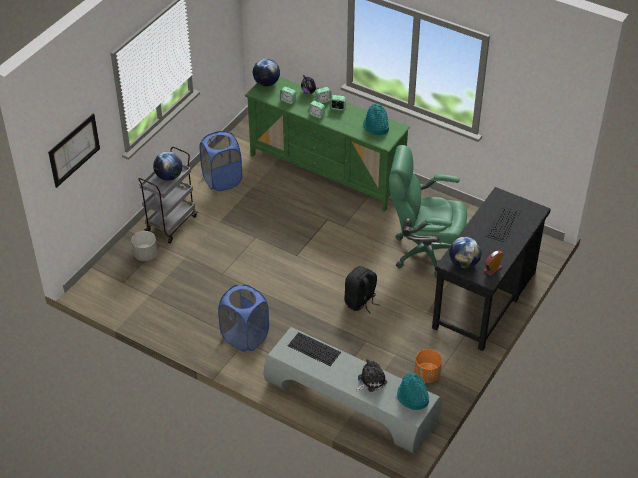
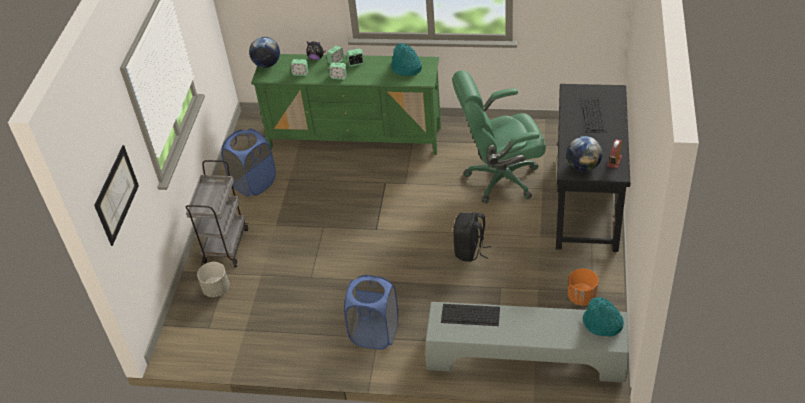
camera: 20 degrees left, 0 degrees up
globe [153,152,183,181] -> none
plush toy [356,359,387,392] -> none

